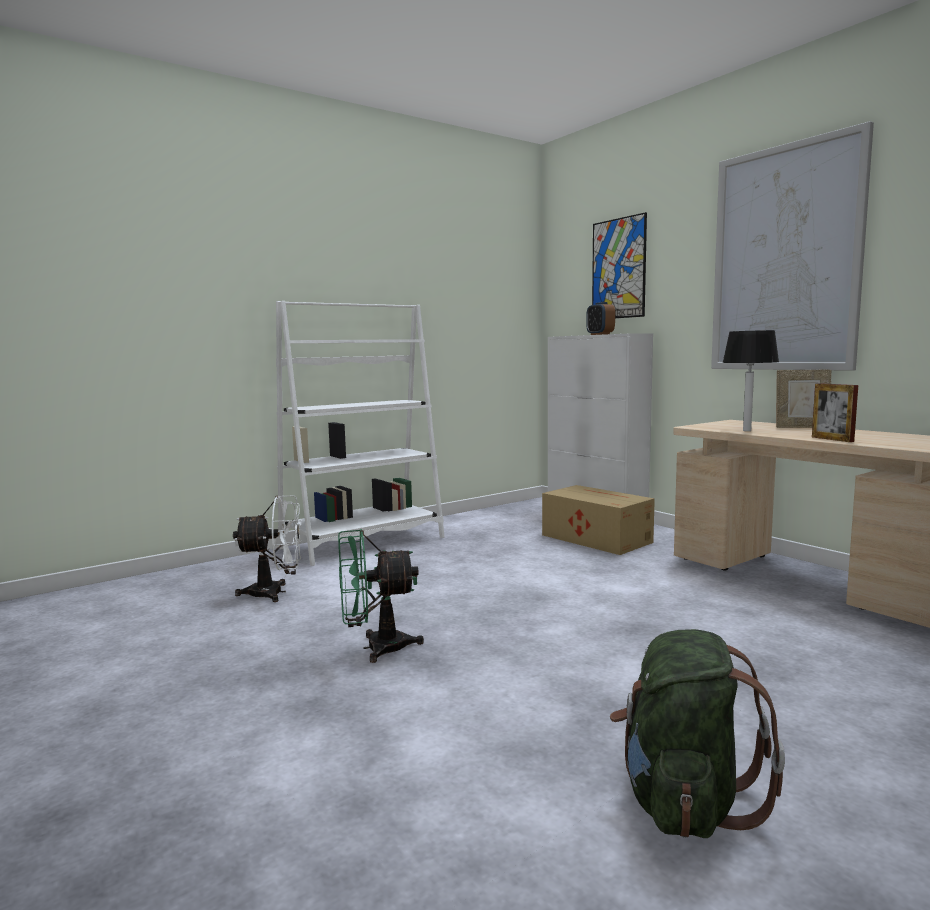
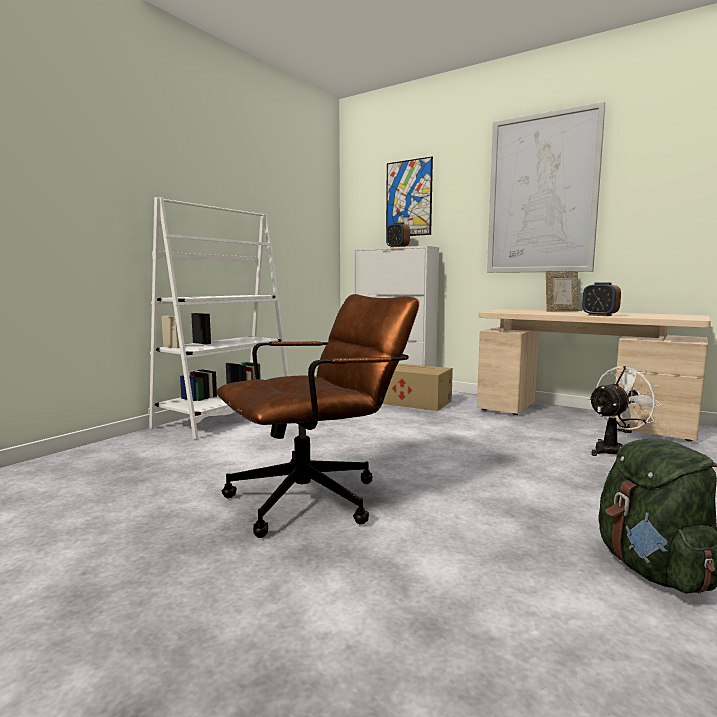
camera: 20 degrees left, 0 degrees up
white fan [233,495,302,602] -> white fan moved to [588,366,663,456]
green fan [338,529,424,663] -> brown office chair [216,294,419,538]
table lamp [722,330,779,431] -> none
picture frame [812,383,858,442] -> alarm clock [582,282,621,316]

